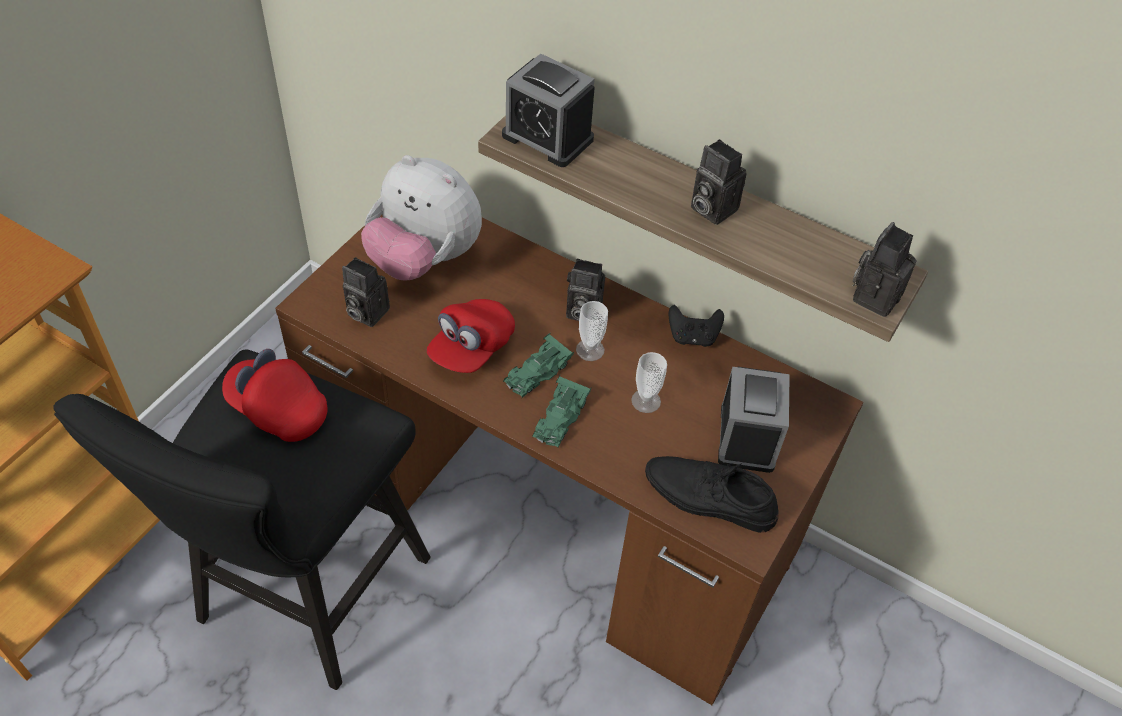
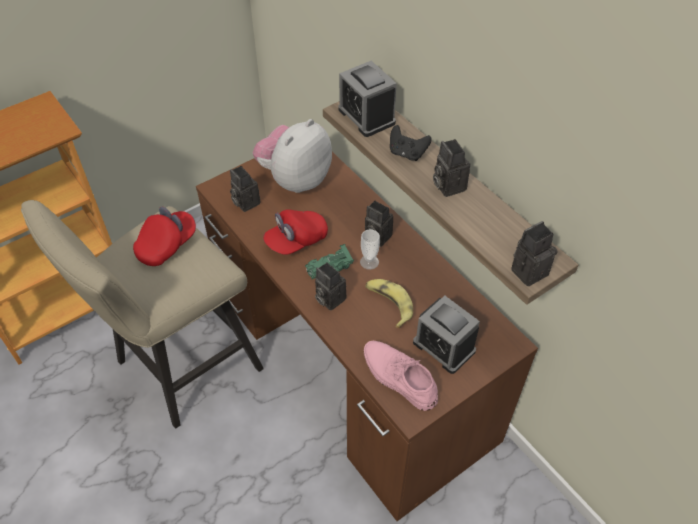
camera: 25 degrees right, 0 degrees up
black stool [53,350,431,690] -> beige stool [21,200,264,428]
red cap [222,349,328,442] -> red cap turned 75 degrees clockwise [133,207,196,266]
plush toy [361,155,482,281] -> plush toy turned 75 degrees clockwise [253,119,332,193]
green toy car [532,375,591,447] -> camera [315,262,347,311]
cup [631,352,667,413] -> banana [365,279,413,328]
black shoe [645,456,779,533] -> pink shoe [364,341,438,411]
black game controller [669,305,724,347] -> black game controller moved to [390,125,432,161]
alarm clock [718,367,790,473] -> alarm clock turned 105 degrees clockwise [413,296,480,374]

